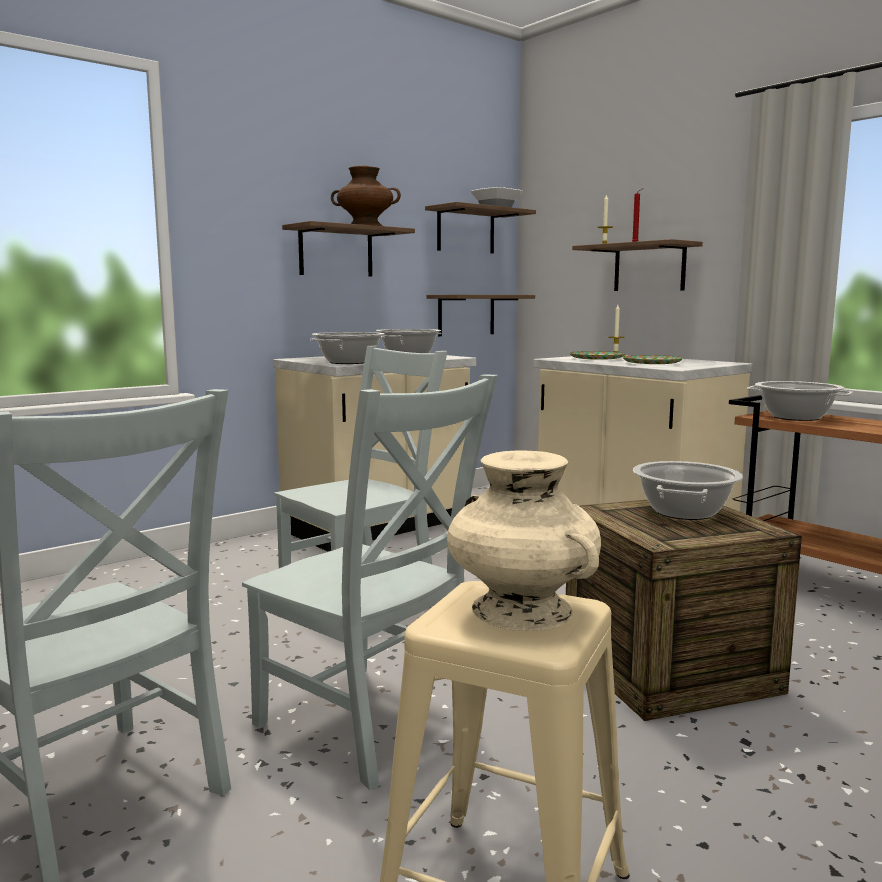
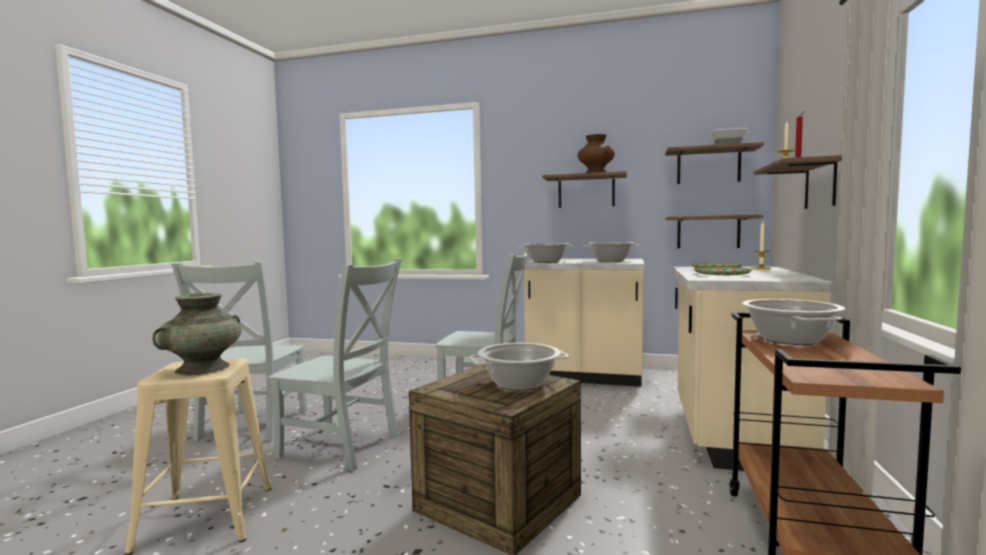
camera: 55 degrees right, 5 degrees down
grey chair [242,374,498,790] -> grey chair turned 75 degrees counterclockwise [268,259,402,471]
beige vase [447,451,601,631] -> turquoise vase [152,292,242,376]

